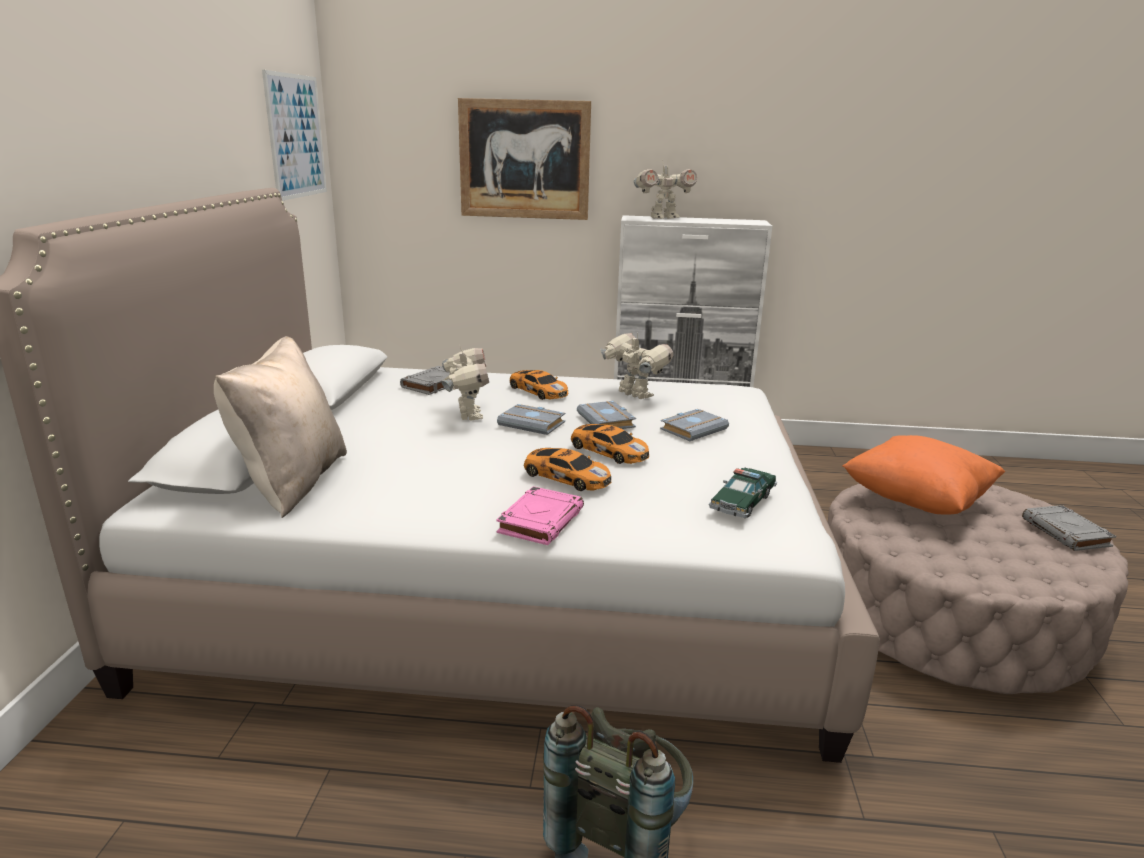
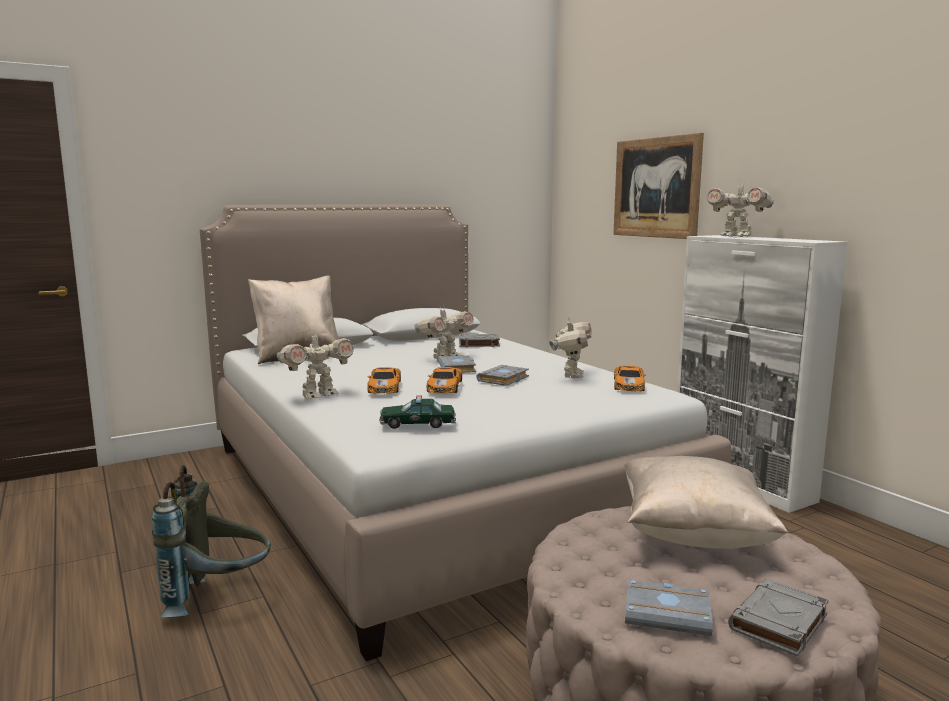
camera: 55 degrees right, 10 degrees down
picture [262,70,327,201] -> none
pink book [496,486,584,545] -> toy robot [277,329,354,399]
toy car [509,370,568,400] -> toy car moved to [614,366,646,391]
grey book [660,409,729,441] -> grey book moved to [625,580,713,636]
orange pillow [843,435,1005,515] -> beige pillow [624,456,788,549]

